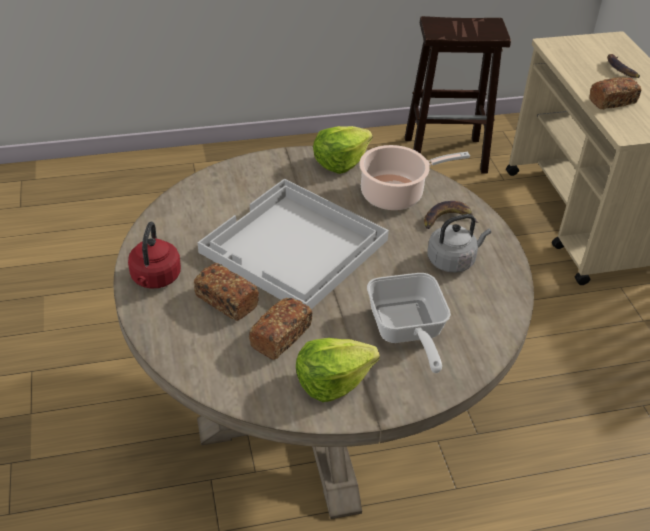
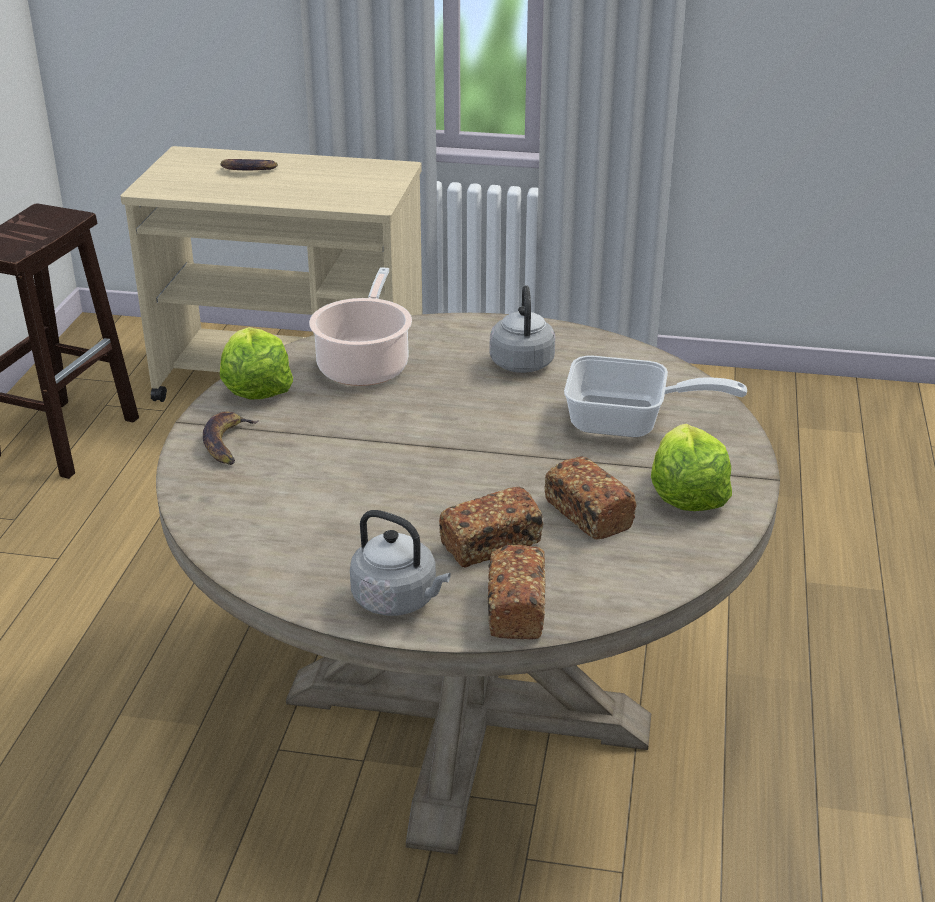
camera: 65 degrees left, 10 degrees down
red kettle [128,222,181,289] -> grey kettle [350,510,451,616]
white tray [198,179,389,309] -> none
banana [424,201,479,229] -> banana moved to [203,411,259,465]
bread [589,77,641,110] -> bread moved to [488,545,546,640]

